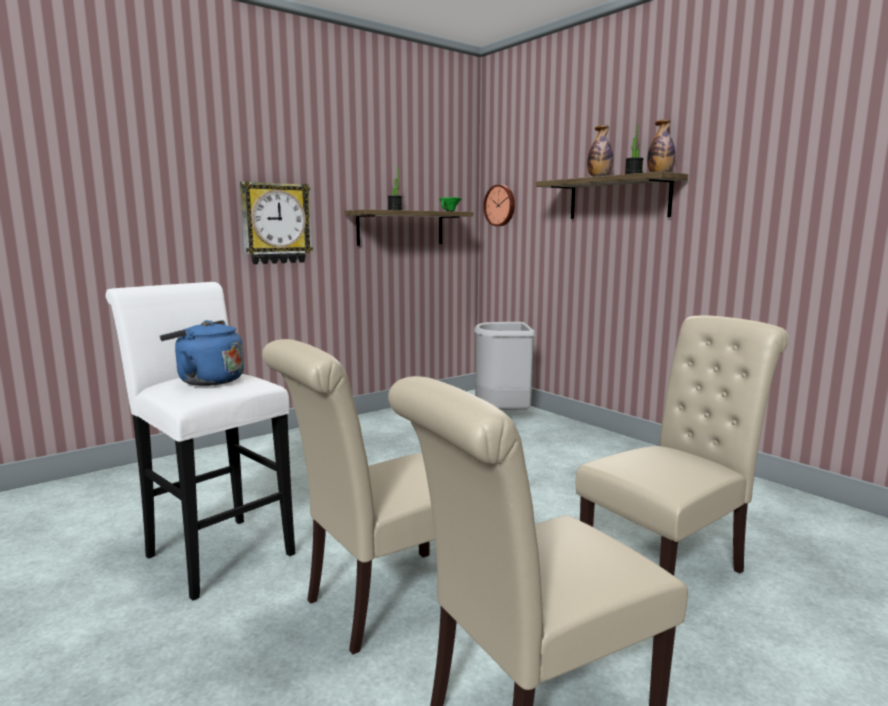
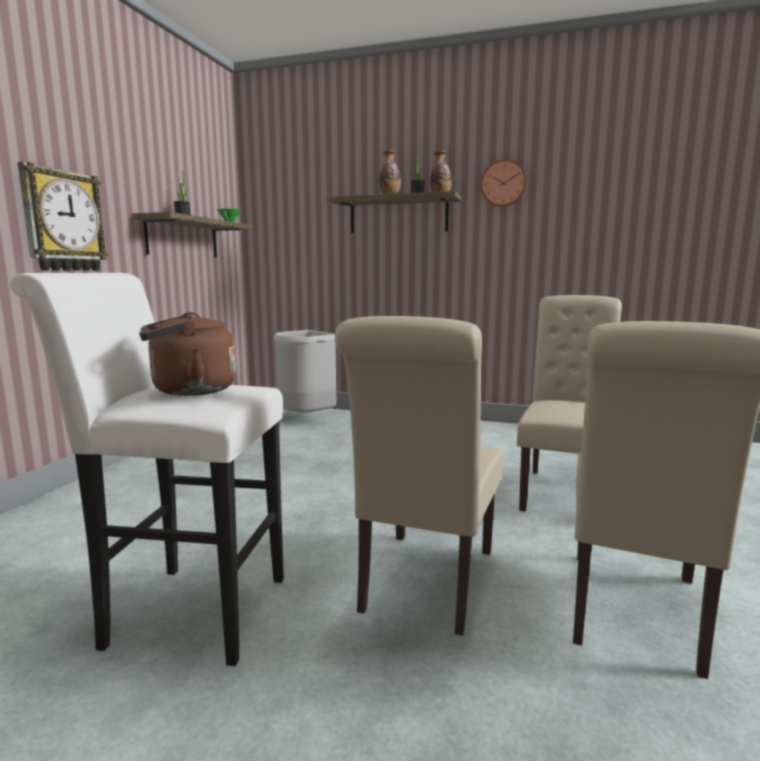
camera: 35 degrees left, 0 degrees up
blue kettle [160,320,244,386] -> brown kettle [139,312,236,396]
wall clock [483,185,515,226] -> wall clock moved to [480,159,527,207]

